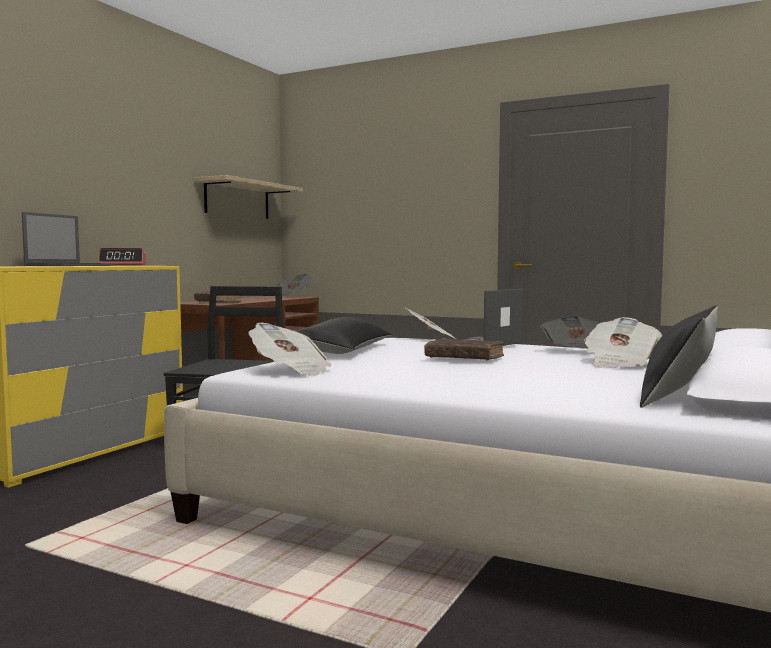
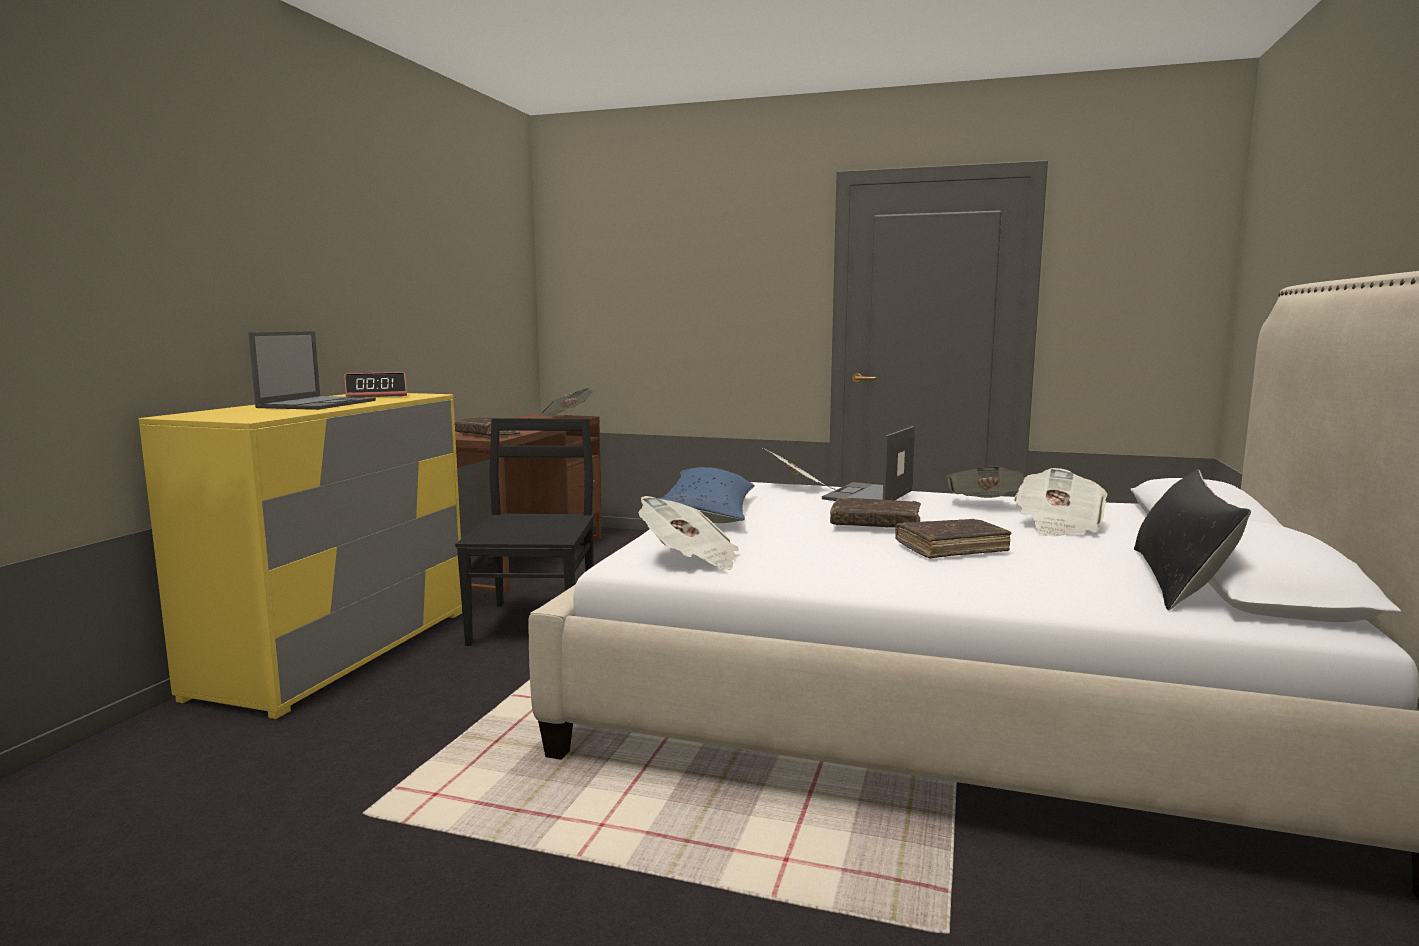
camera: 10 degrees left, 5 degrees up
shelf [195,175,303,219] -> none
black pillow [296,317,391,354] -> blue pillow [660,467,755,523]
none -> brown book [895,519,1012,559]

